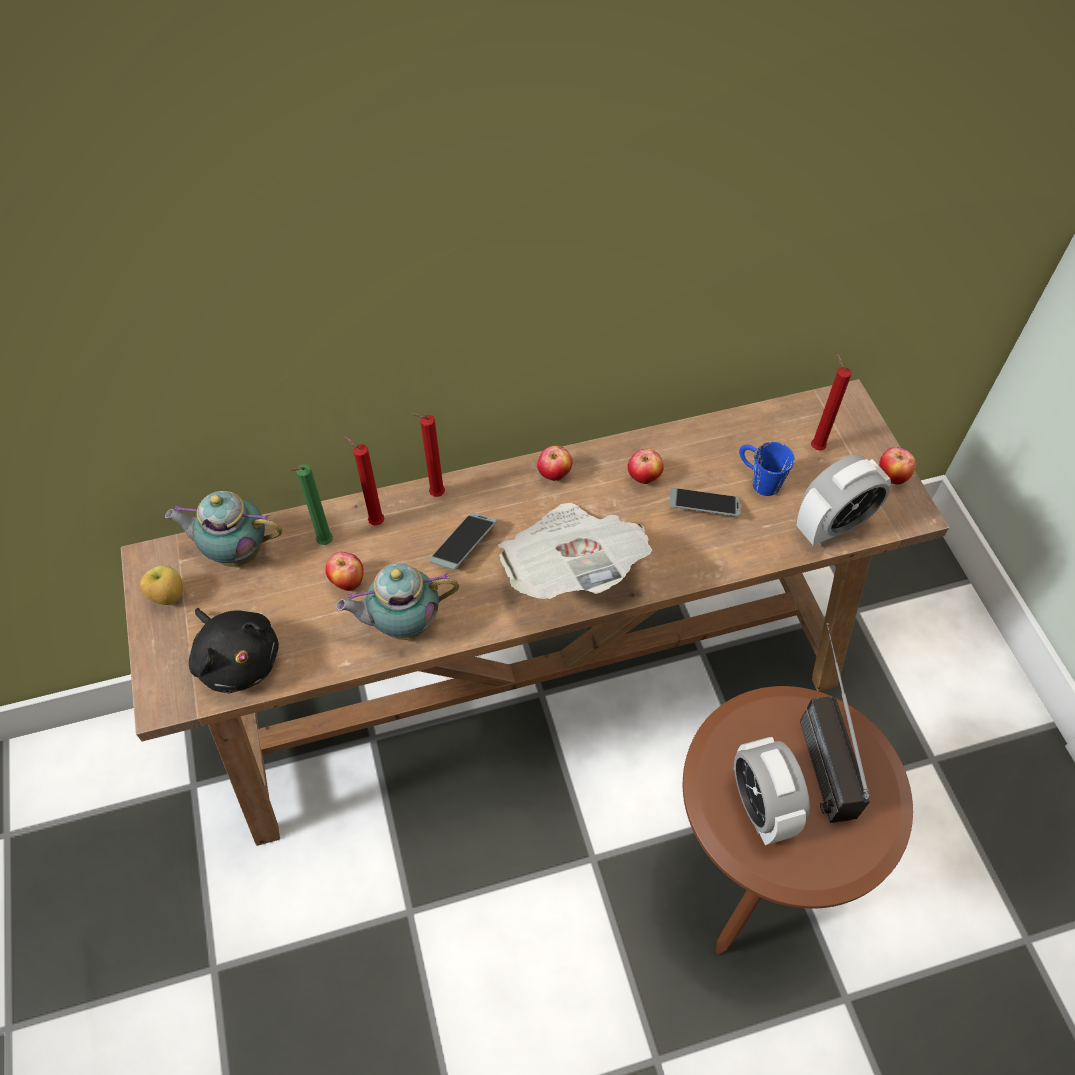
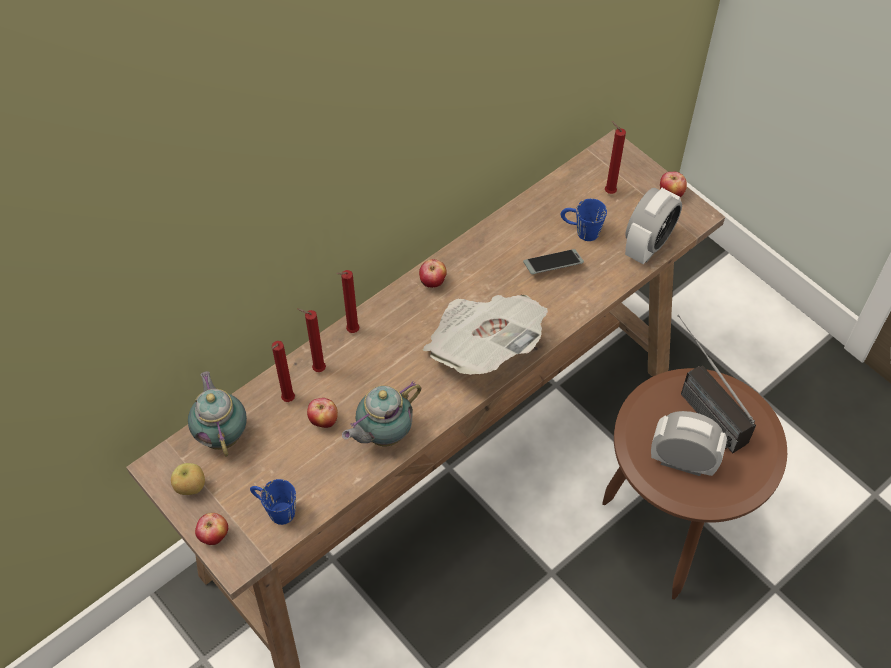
camera: 25 degrees left, 0 degrees up
teapot [165,491,282,567] -> teapot turned 90 degrees clockwise [188,371,247,457]
black plush toy [189,608,279,693] -> blue mug [250,479,296,525]
green candle [289,464,333,545] -> red candle [272,341,295,402]
phone [429,513,497,570] -> none
apple [627,449,664,484] -> apple moved to [195,513,228,545]
alarm clock [734,737,810,845] -> alarm clock turned 150 degrees clockwise [651,411,727,476]

